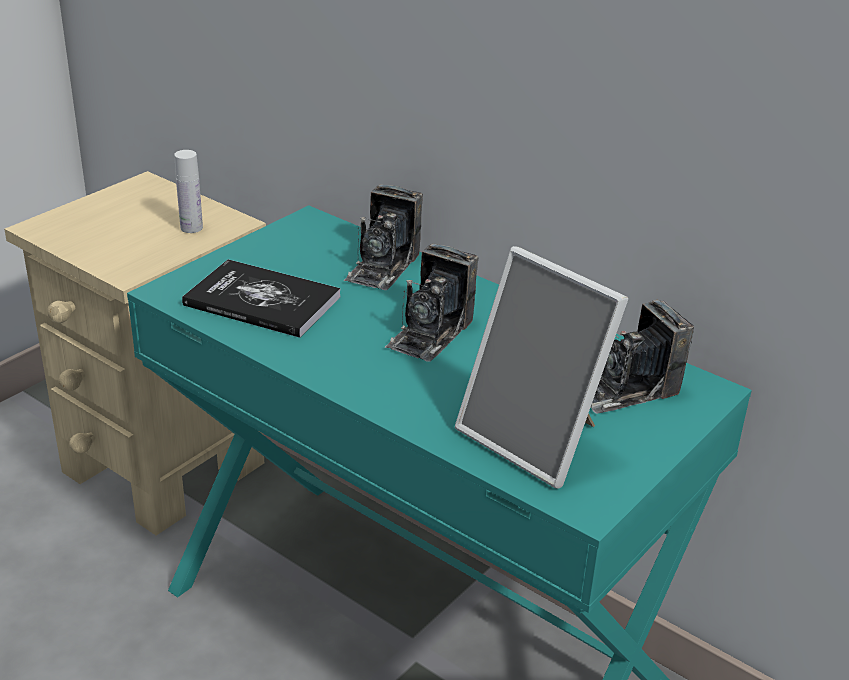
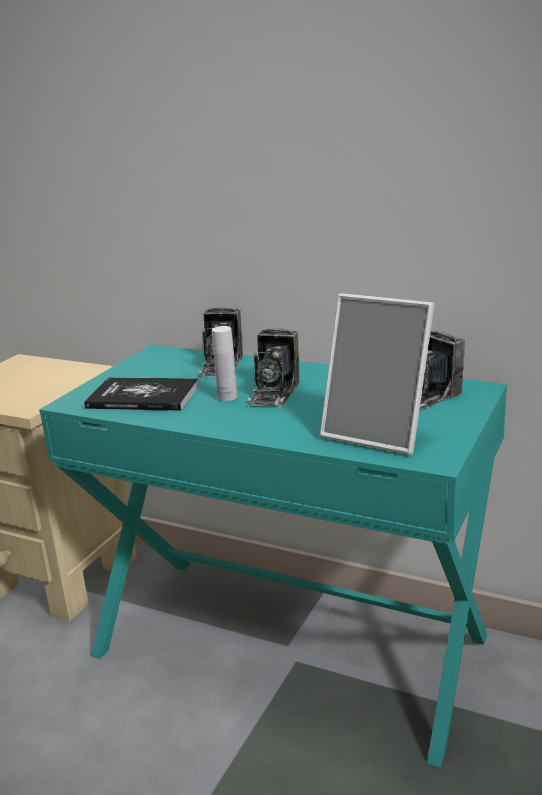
camera: 10 degrees left, 10 degrees down
white bottle [174,150,203,233] -> white bottle moved to [212,326,238,401]

